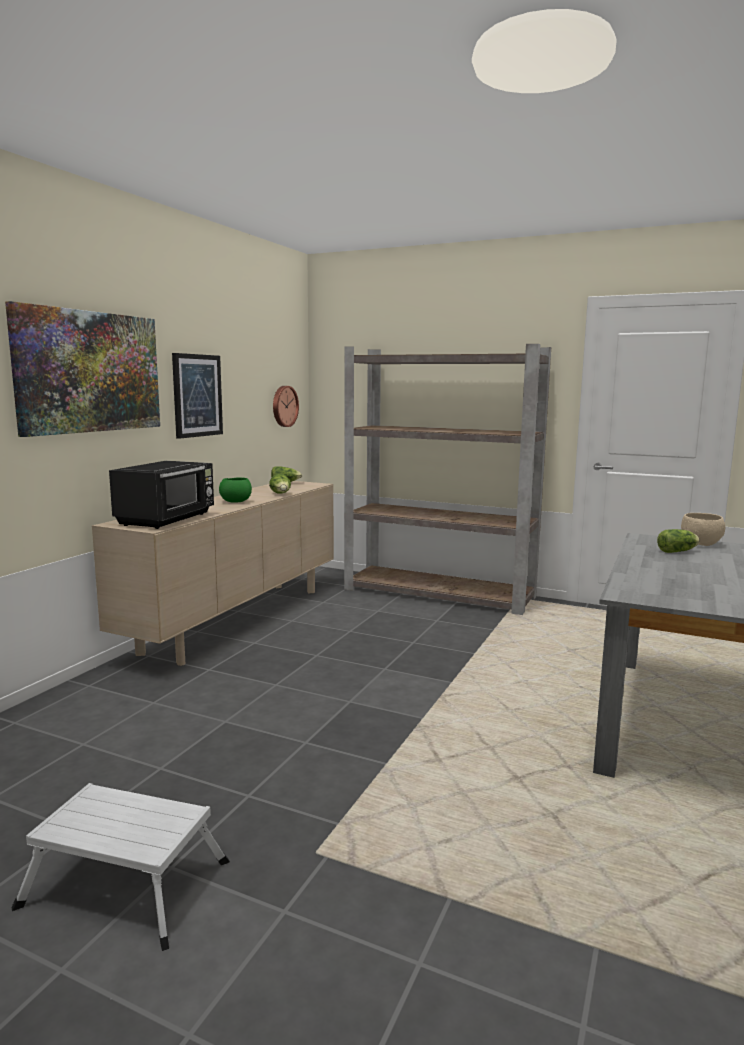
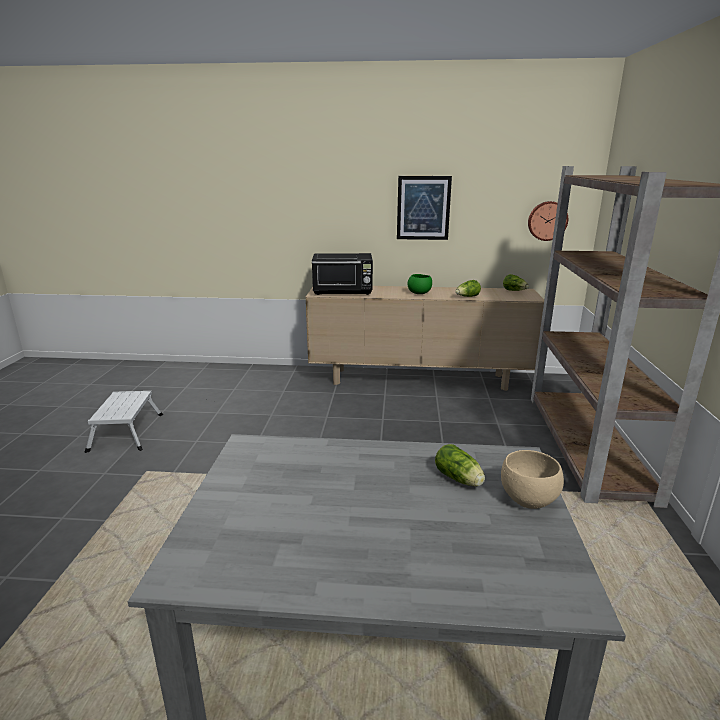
camera: 70 degrees right, 10 degrees up
picture [5,301,160,437] -> none

